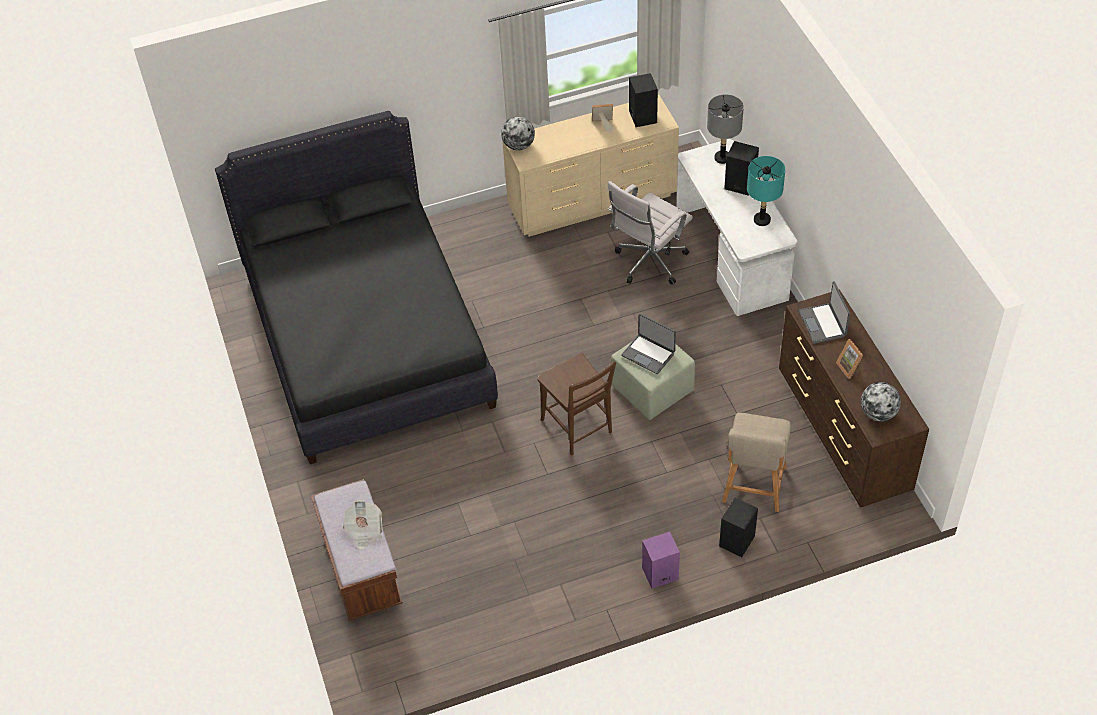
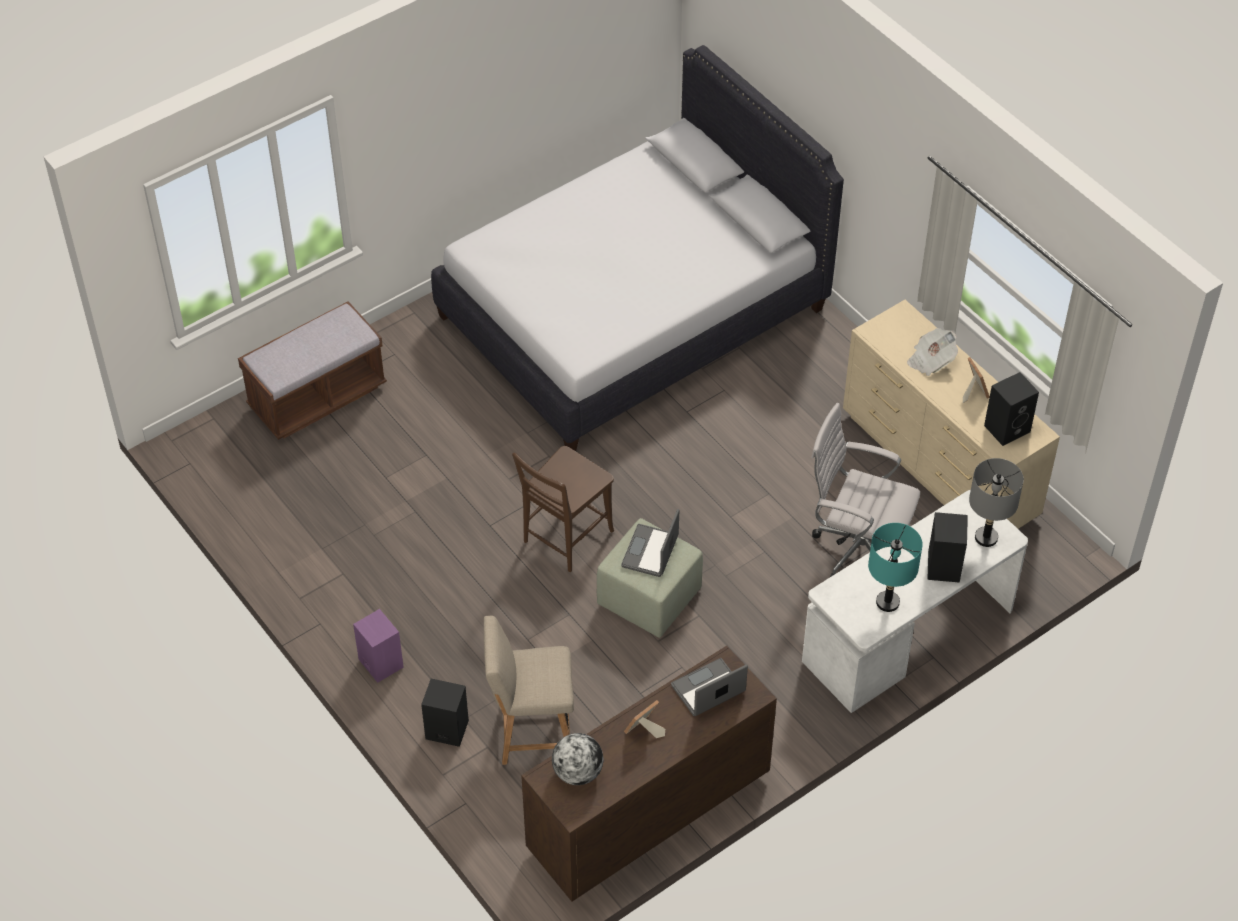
camera: 70 degrees right, 0 degrees up
black bed [215,111,498,464] -> white bed [431,45,844,451]
newspaper [343,500,383,549] -> newspaper moved to [907,328,958,376]
globe [501,117,535,151] -> none

